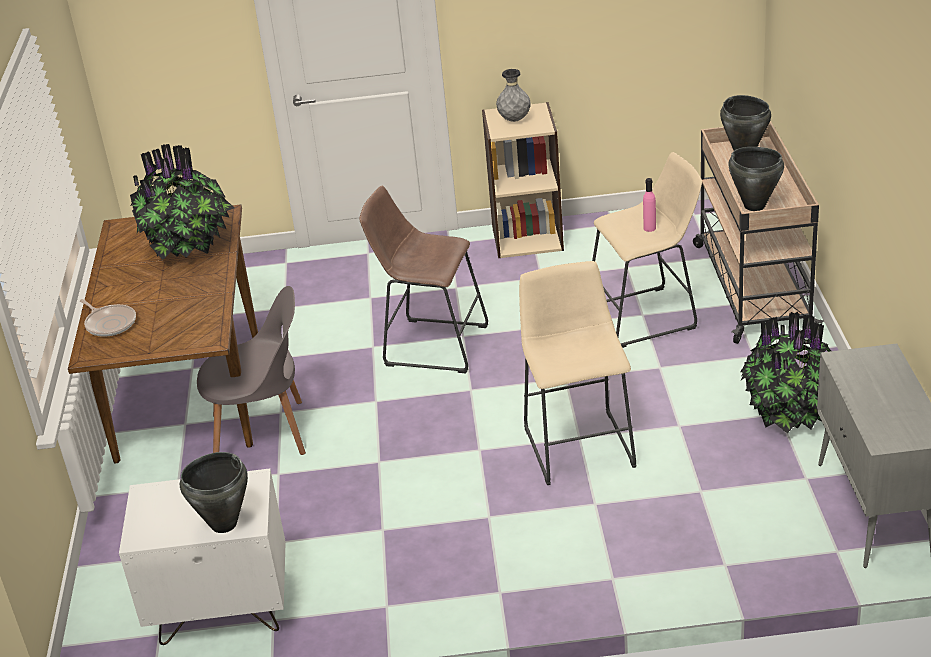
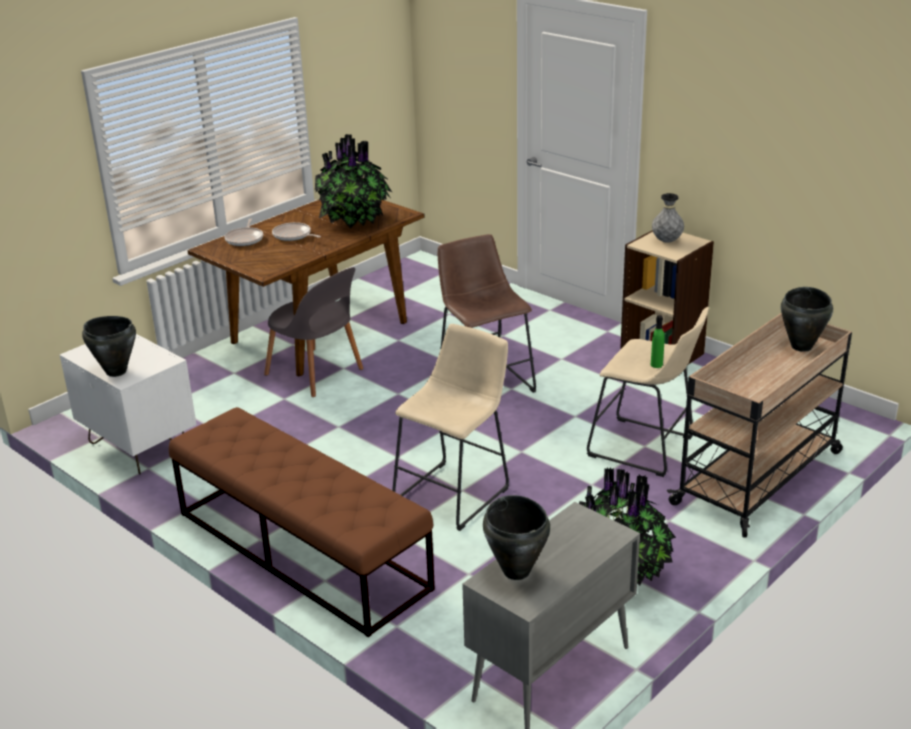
camera: 45 degrees right, 5 degrees down
pink bottle [643,178,656,232] -> green bottle [651,315,665,368]
black cooking pot [728,147,784,211] -> black cooking pot moved to [483,495,550,580]
none -> brown bench [169,407,435,637]
none -> frying pan [272,222,321,241]

